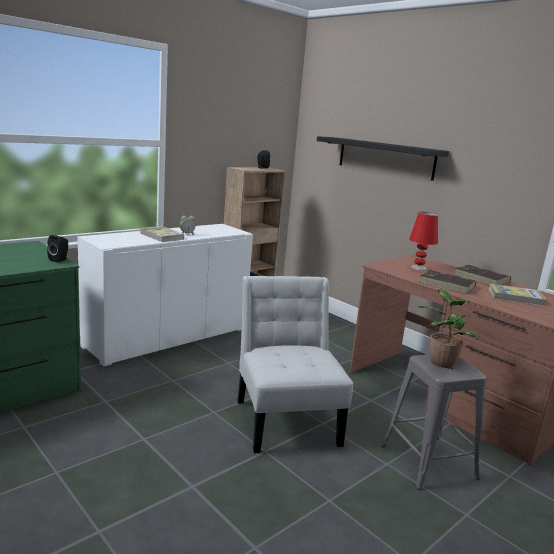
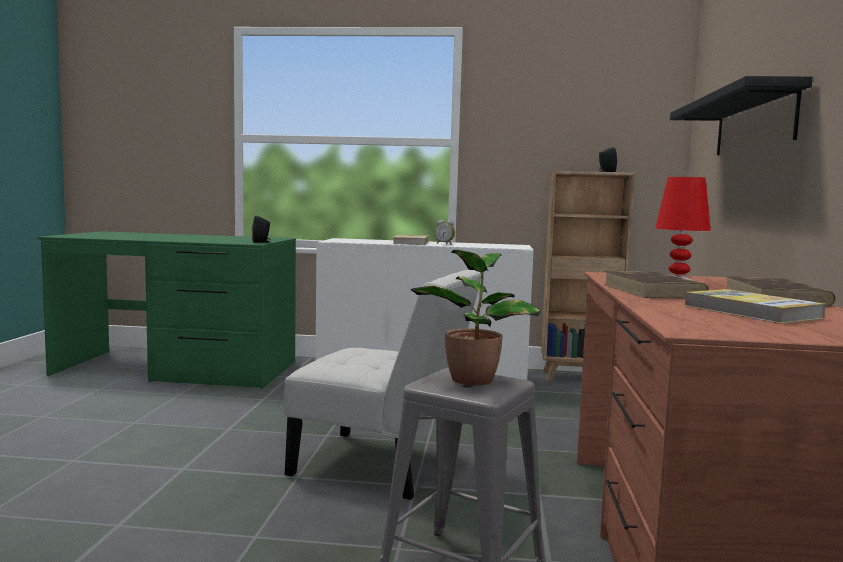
camera: 50 degrees right, 10 degrees down
white chair [237,276,353,453] -> white chair turned 75 degrees clockwise [284,269,481,500]

